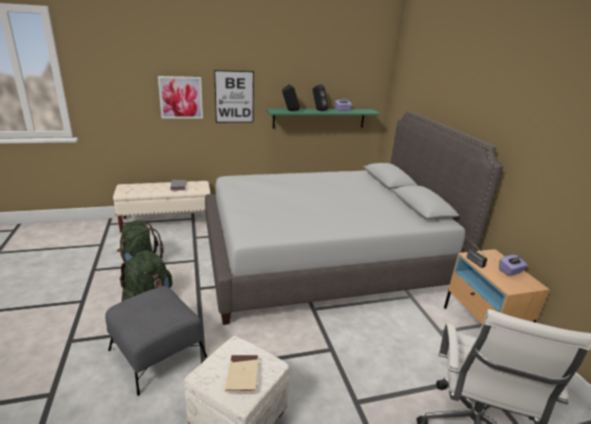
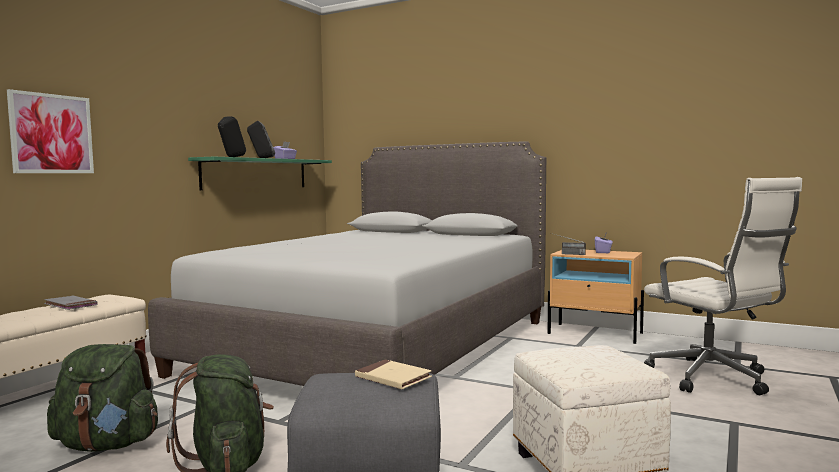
camera: 45 degrees left, 20 degrees down
picture [214,70,254,123] -> none
beige book [225,355,259,393] -> beige book moved to [355,359,432,389]

